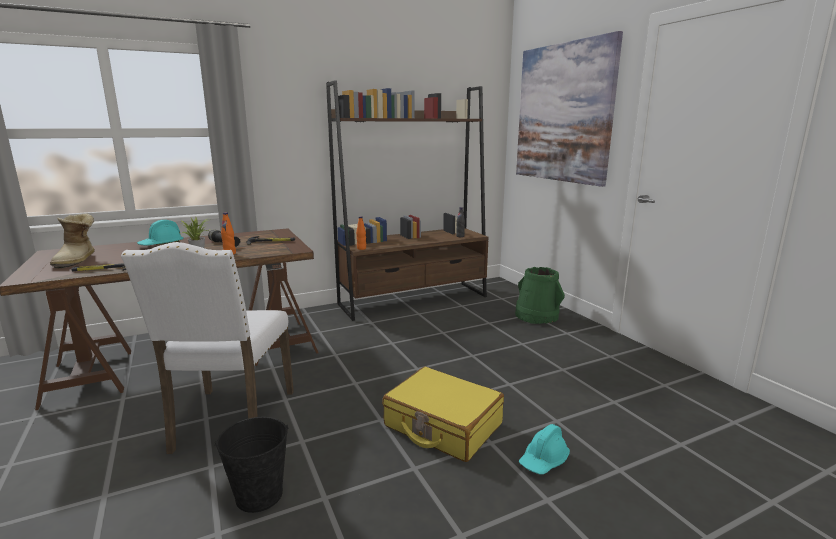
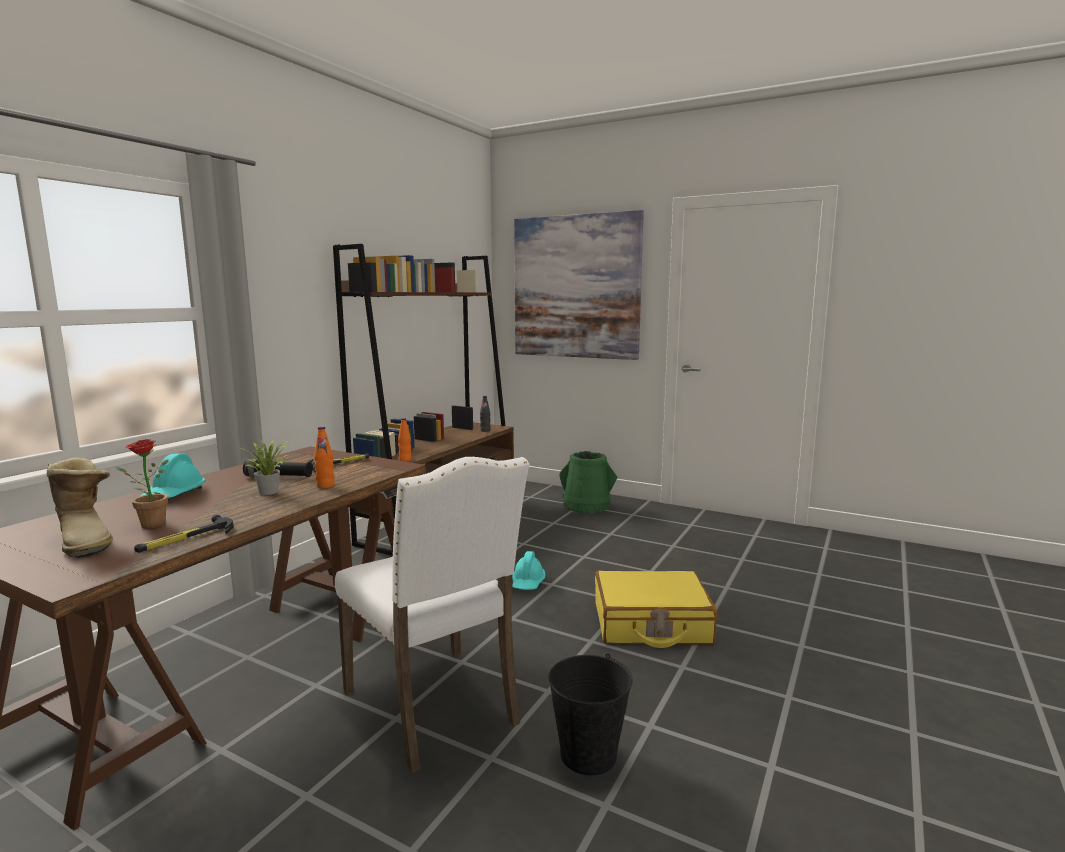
camera: 35 degrees left, 5 degrees down
turquoise hard hat [519,424,570,475] -> turquoise hard hat moved to [512,551,545,590]
none -> potted plant [115,439,169,528]

